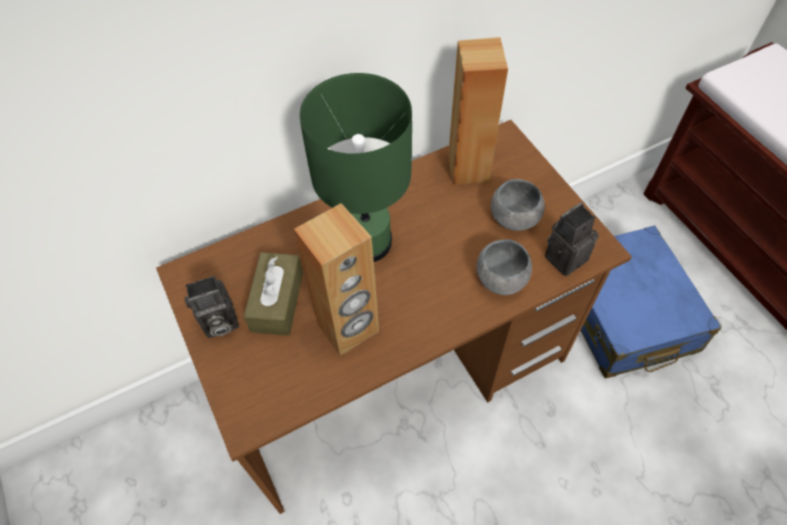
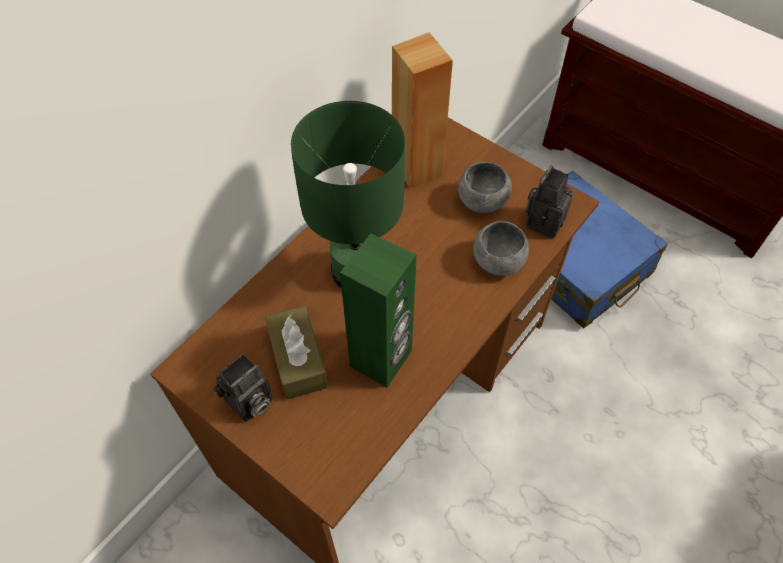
camera: 25 degrees left, 0 degrees up
brown speaker [294,203,379,356] -> green speaker [340,233,417,387]

